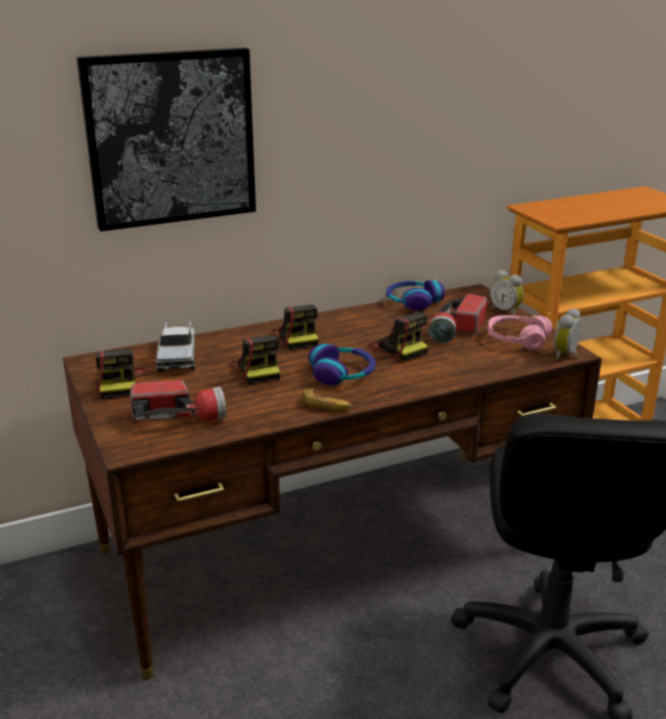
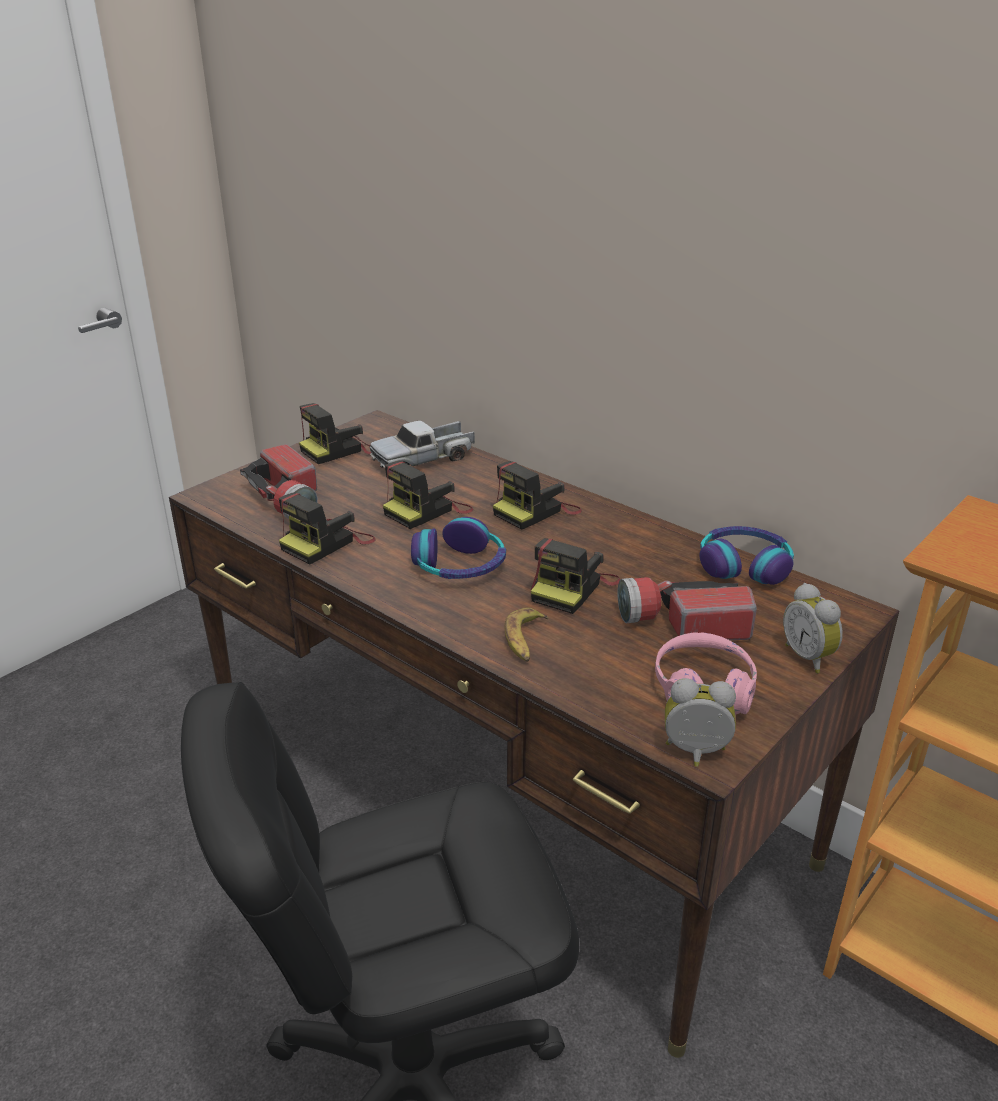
camera: 65 degrees right, 5 degrees up
picture [77,48,256,231] -> none
banana [302,389,352,411] -> banana moved to [505,608,549,662]
alarm clock [490,270,524,316] -> alarm clock turned 45 degrees counterclockwise [783,583,843,673]
none -> camera [279,492,376,565]

